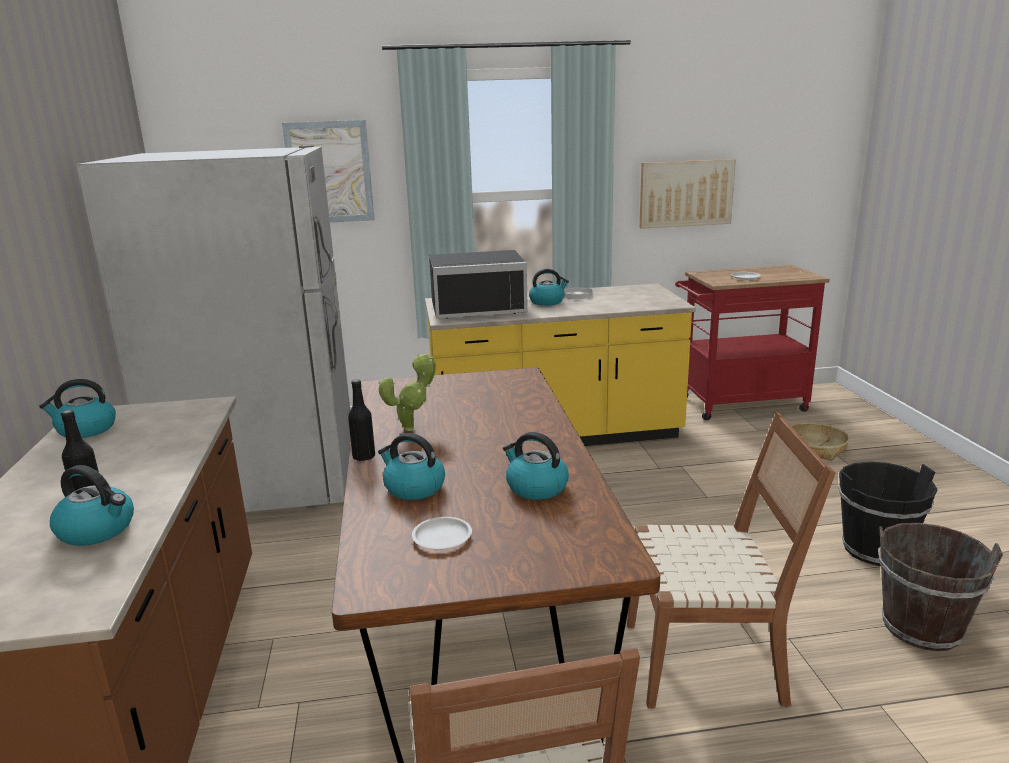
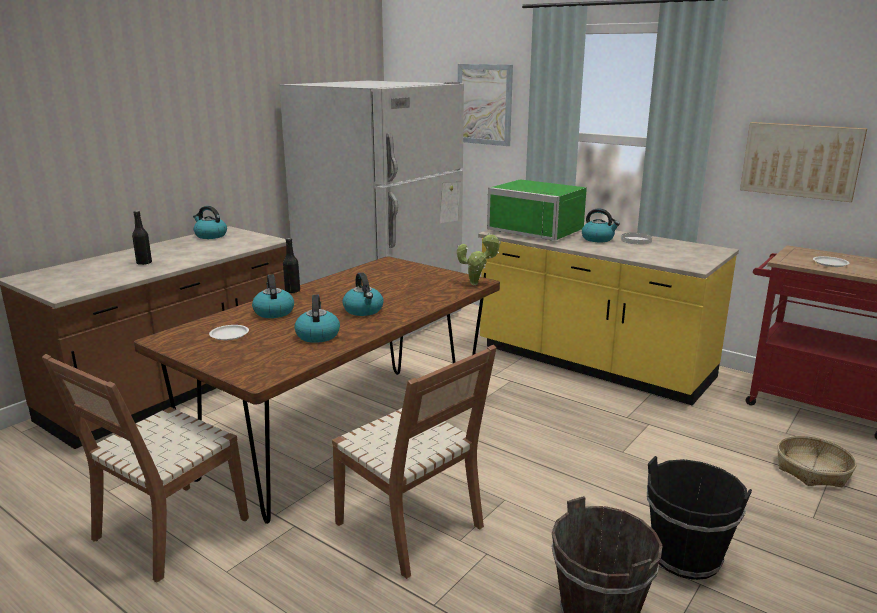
camera: 45 degrees right, 0 degrees up
kettle [50,465,134,546] -> kettle moved to [343,273,384,316]
potted plant [378,353,436,431] -> potted plant moved to [457,233,501,285]
black microwave [429,250,528,318] -> green microwave [487,179,587,241]

